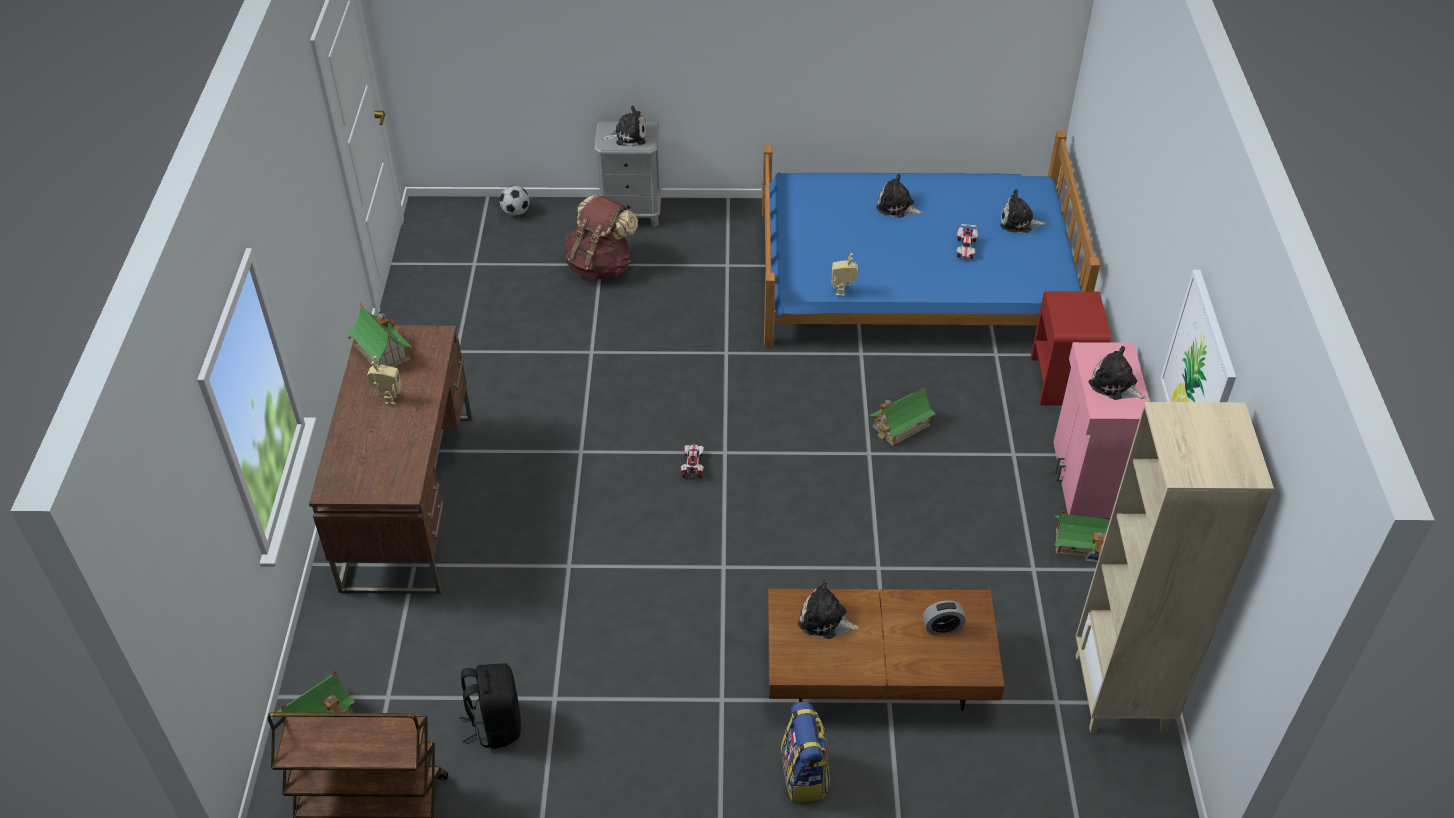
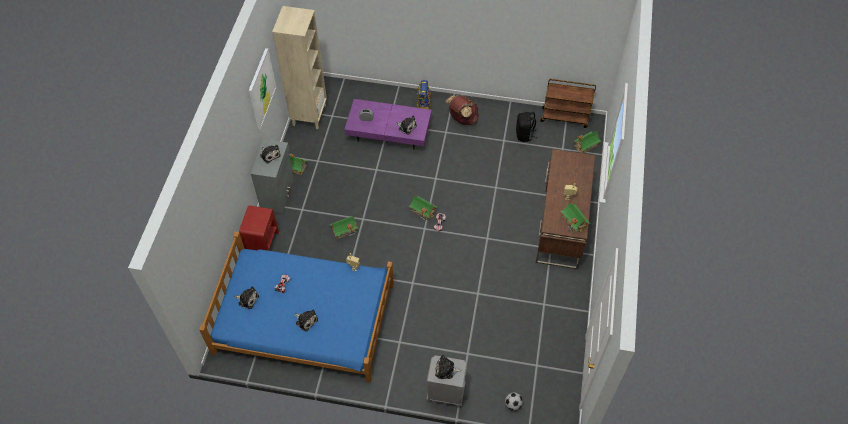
camera: 170 degrees left, 10 degrees up
brown backpack [565,195,638,280] -> brown backpack moved to [445,95,478,125]
brown coffee table [768,589,1005,711] -> purple coffee table [345,99,432,150]
pink cabinet [1053,342,1150,518] -> grey cabinet [251,139,294,213]
none -> toy house [408,195,438,220]

